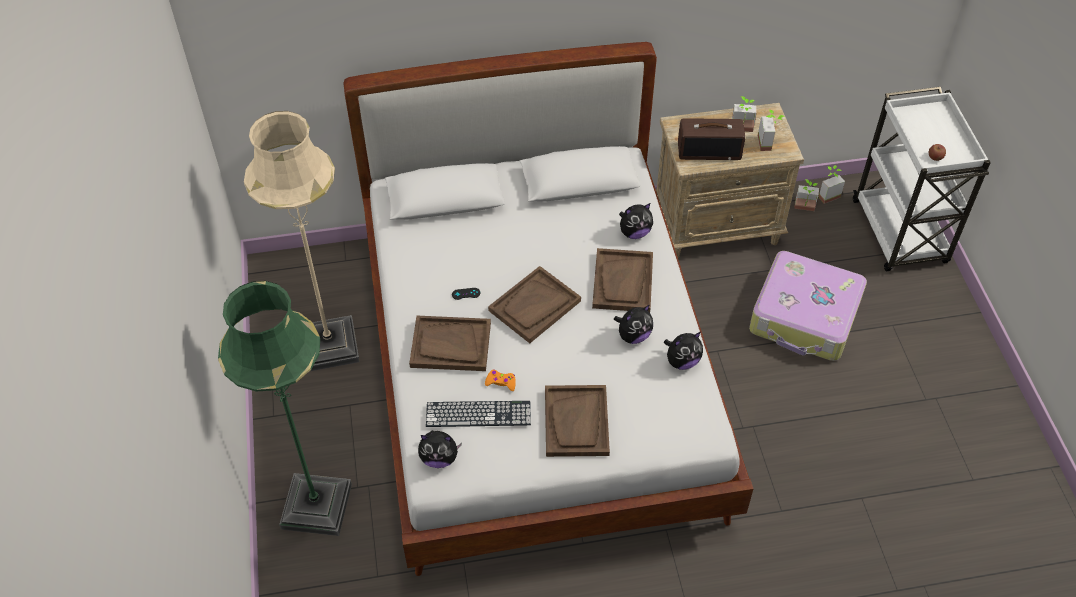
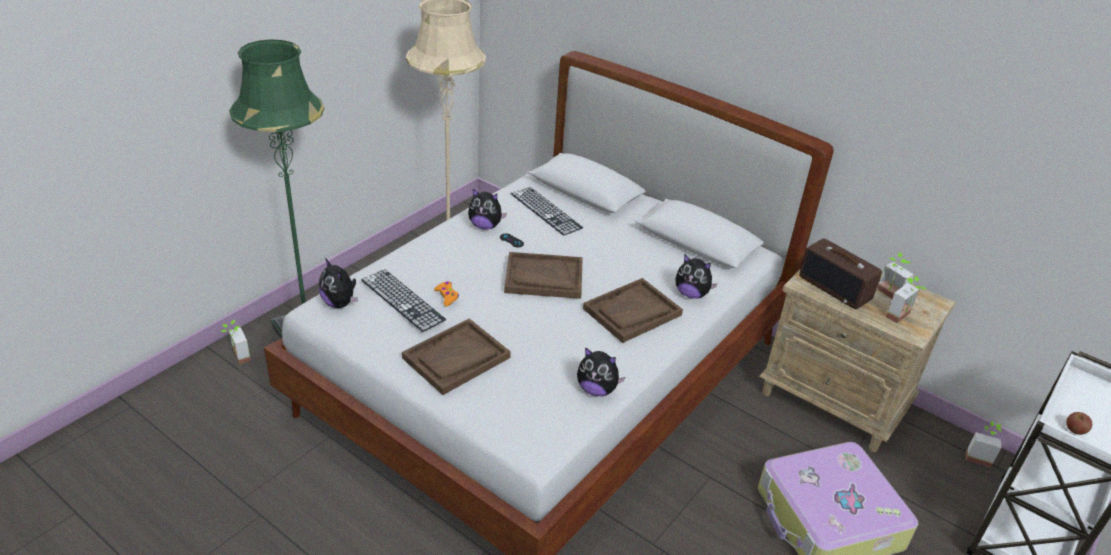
camera: 45 degrees right, 15 degrees down
brown tray [409,316,491,371] -> none
plush toy [614,304,653,344] -> plush toy moved to [468,189,507,230]
potted plant [794,179,819,211] -> potted plant moved to [221,320,251,364]
none -> keyboard [511,187,583,236]

